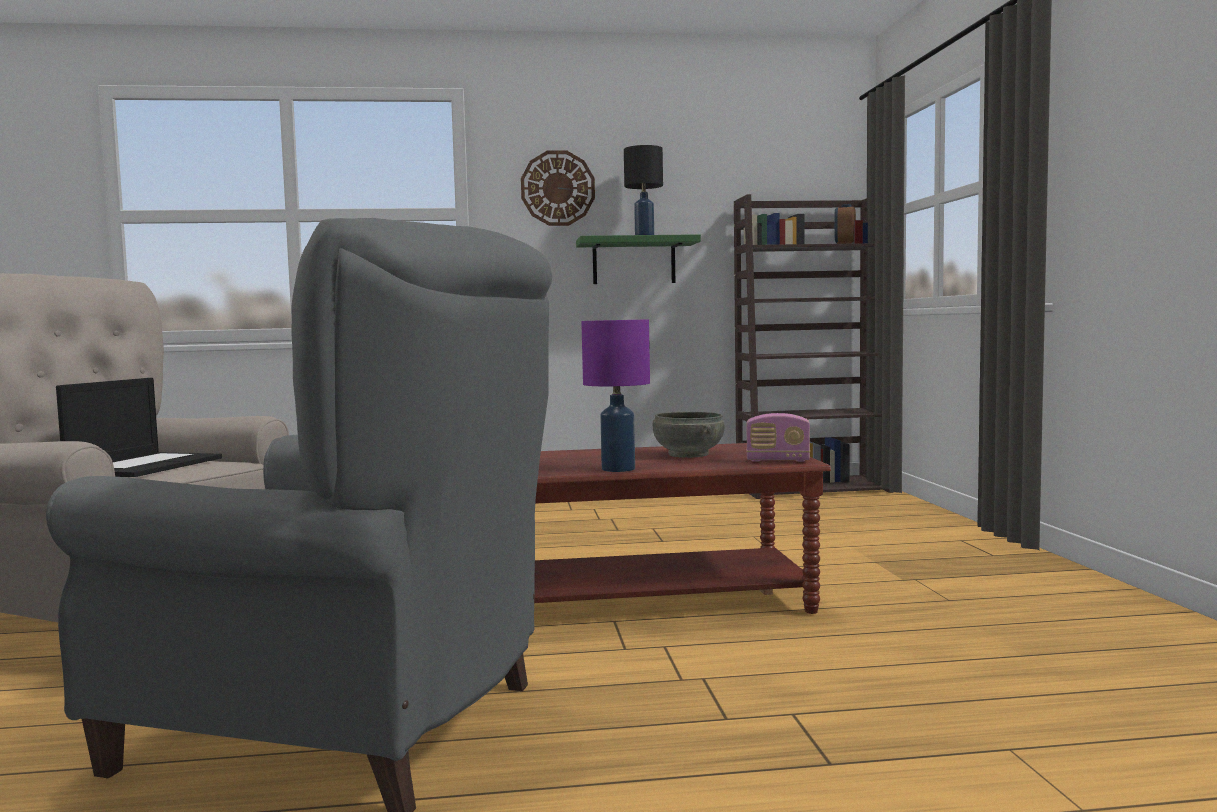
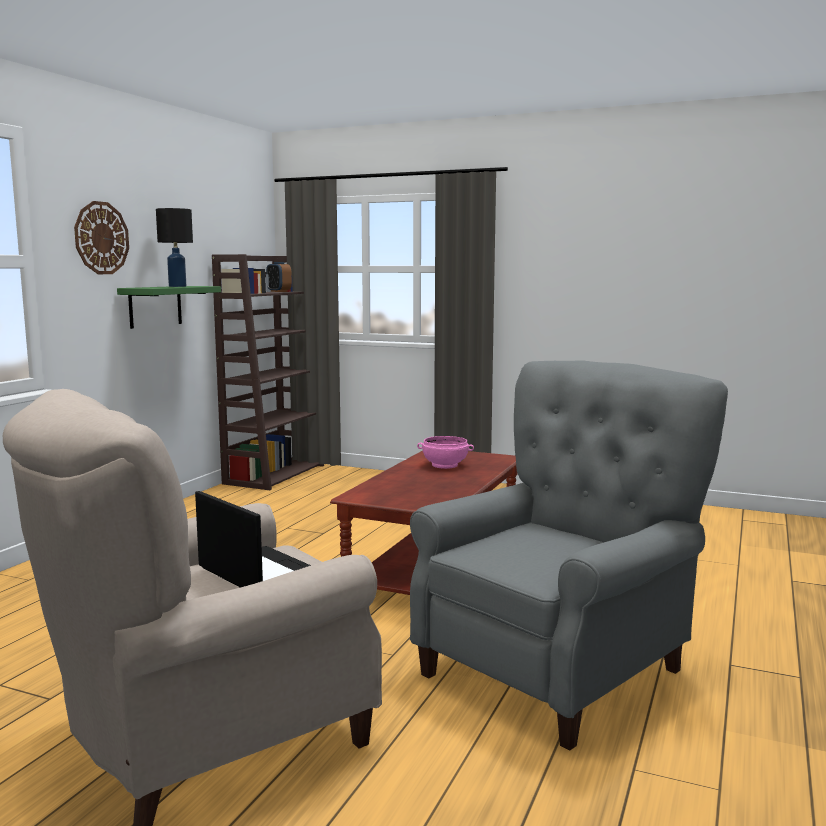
camera: 60 degrees left, 5 degrees up
purple table lamp [581,319,650,472] -> none
grey bowl [653,412,725,458] -> pink bowl [417,436,474,469]
radio [746,413,810,462] -> none

